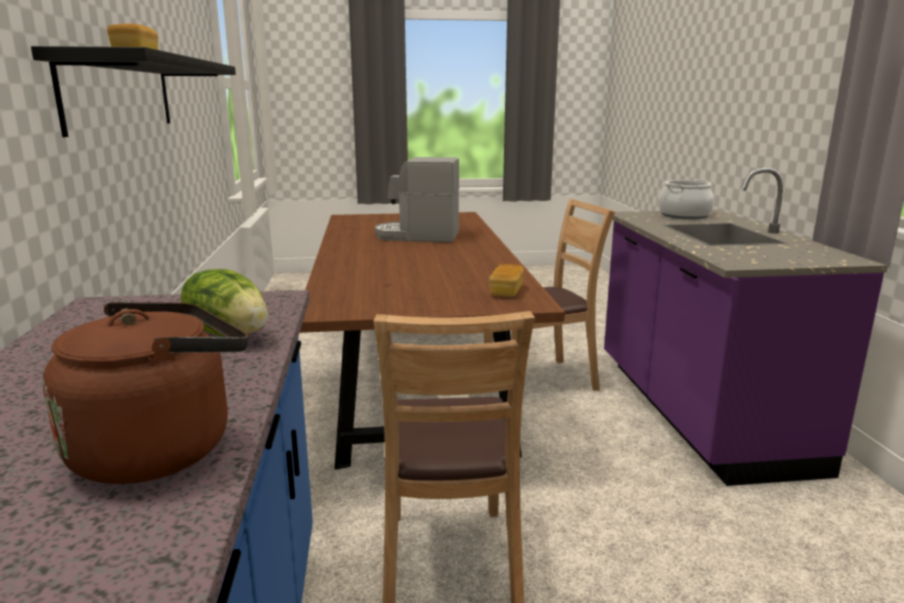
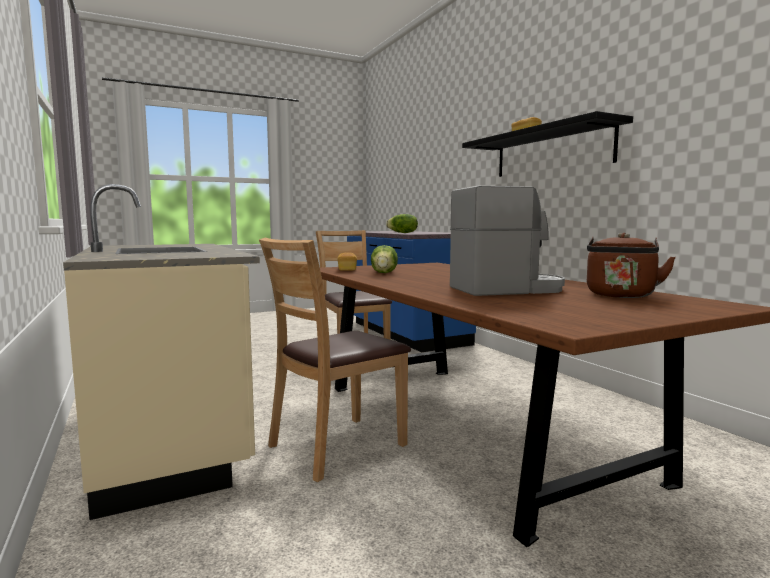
camera: 160 degrees right, 10 degrees down
brown kettle [43,302,248,484] -> brown kettle moved to [587,233,676,298]
purple counter [604,167,888,486] -> beige counter [63,184,260,520]
cooking pot [658,179,714,219] -> none
none -> lettuce [371,245,398,273]

